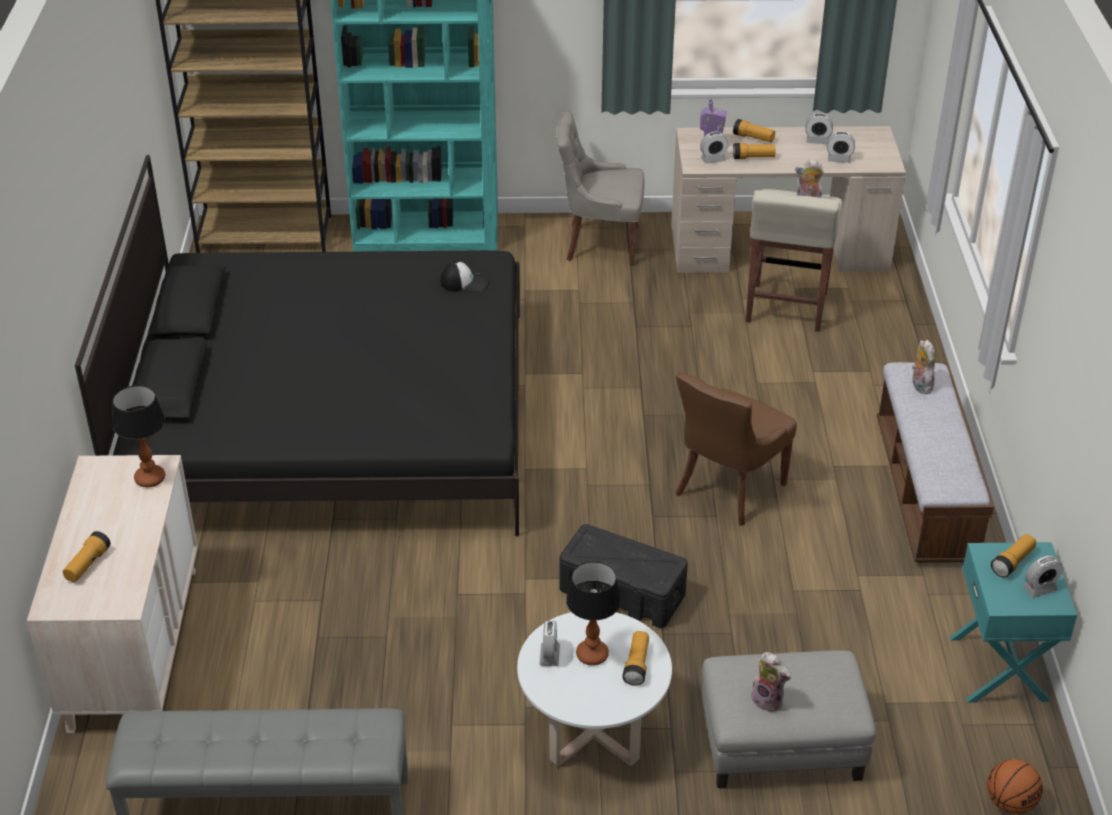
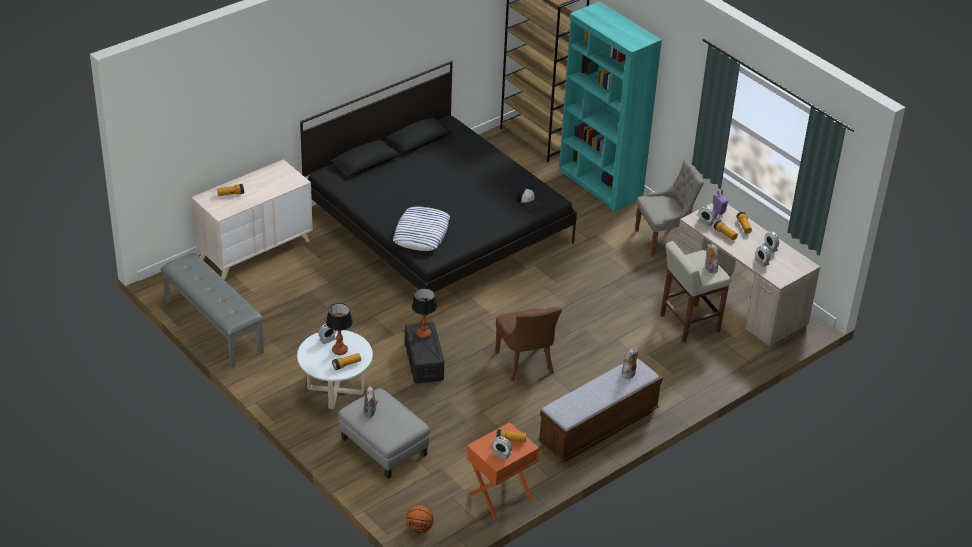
camera: 50 degrees right, 0 degrees up
table lamp [113,385,165,487] -> table lamp moved to [412,288,437,339]
grey chair [556,111,645,266] -> grey chair turned 105 degrees clockwise [635,159,704,257]
brown chair [676,373,797,526] -> brown chair turned 105 degrees counterclockwise [496,307,562,381]
turquoise nightstand [950,542,1077,703] -> orange nightstand [467,422,539,520]
none -> pillow [393,207,450,251]

